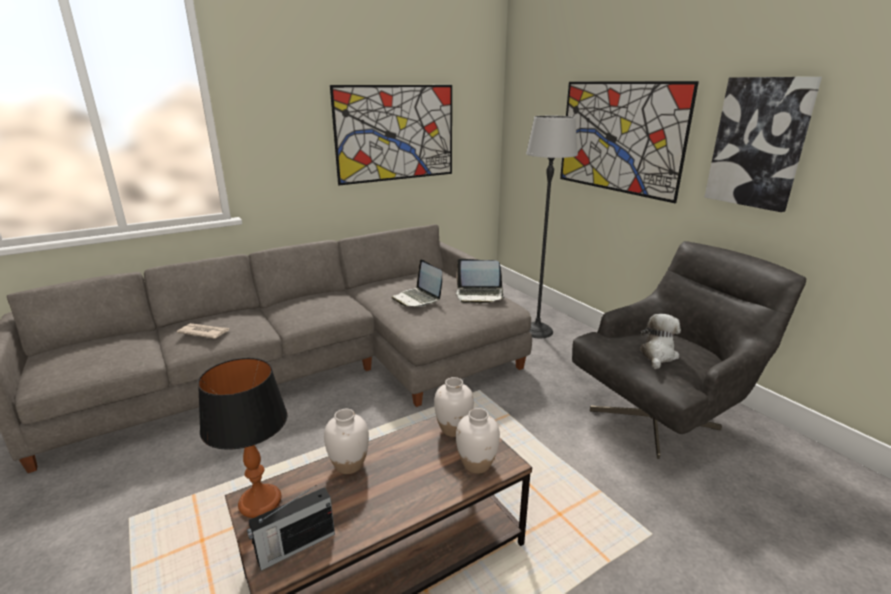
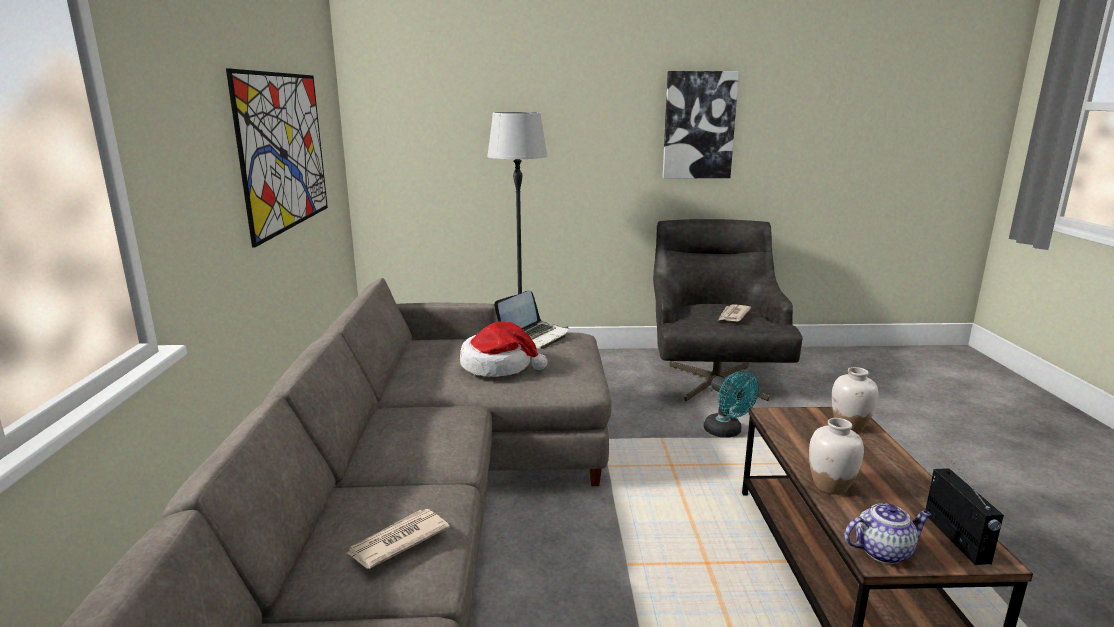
camera: 60 degrees left, 5 degrees down
table lamp [198,358,288,518] -> teapot [844,503,931,564]
laptop [391,259,442,307] -> hat [460,321,548,377]
white vase [434,377,474,437] -> none
picture [560,81,699,203] -> none
plush toy [640,314,681,369] -> newspaper [718,304,751,321]
none -> turquoise fan [704,371,759,438]

